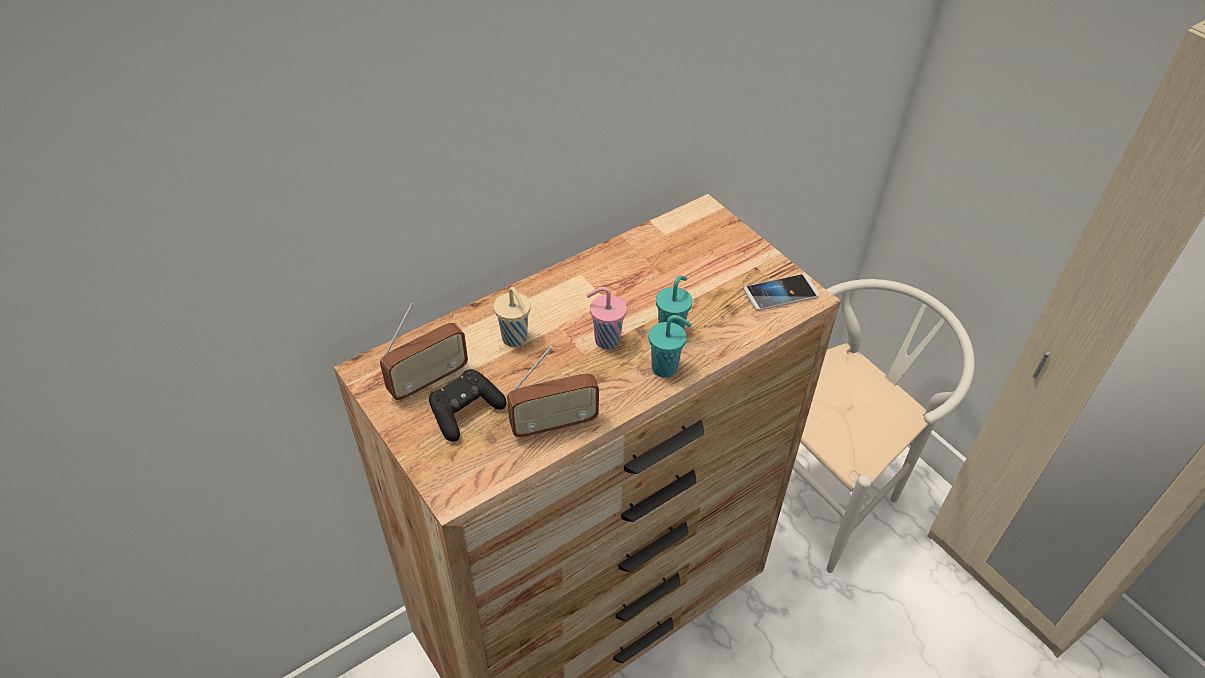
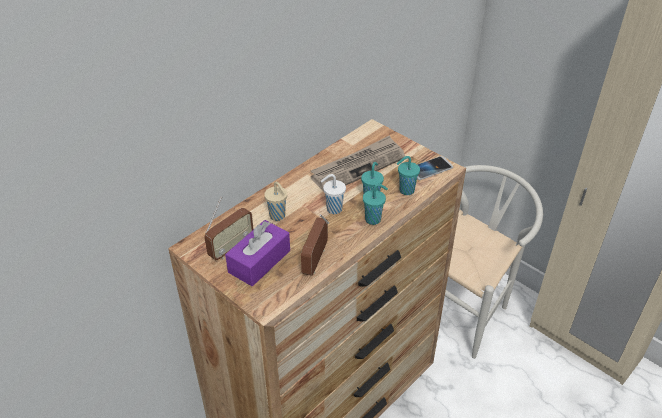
camera: 10 degrees left, 5 degrees down
black game controller [429,369,507,442] -> purple tissue box [225,220,290,286]
radio [507,346,599,439] -> radio turned 135 degrees clockwise [301,214,329,276]
pink cup [586,287,627,349] -> white cup [321,174,346,214]
none -> newspaper [311,135,405,191]
none -> turquoise cup [397,156,420,195]

